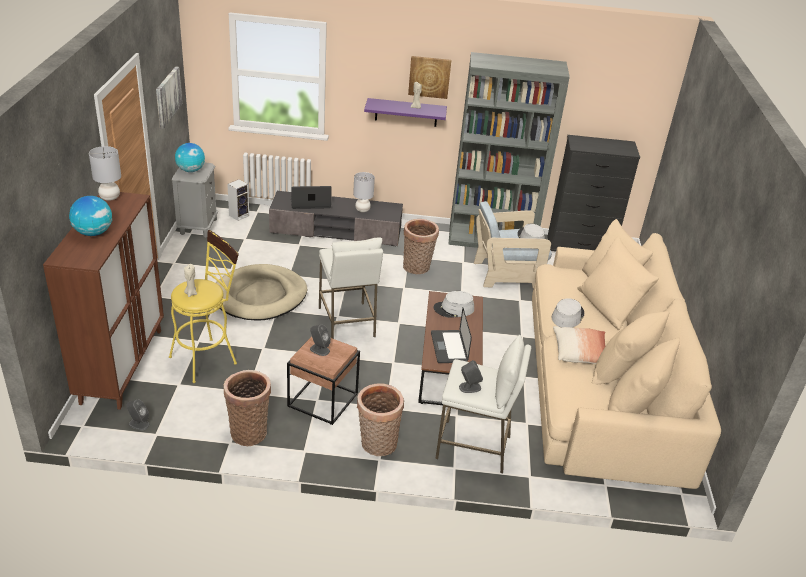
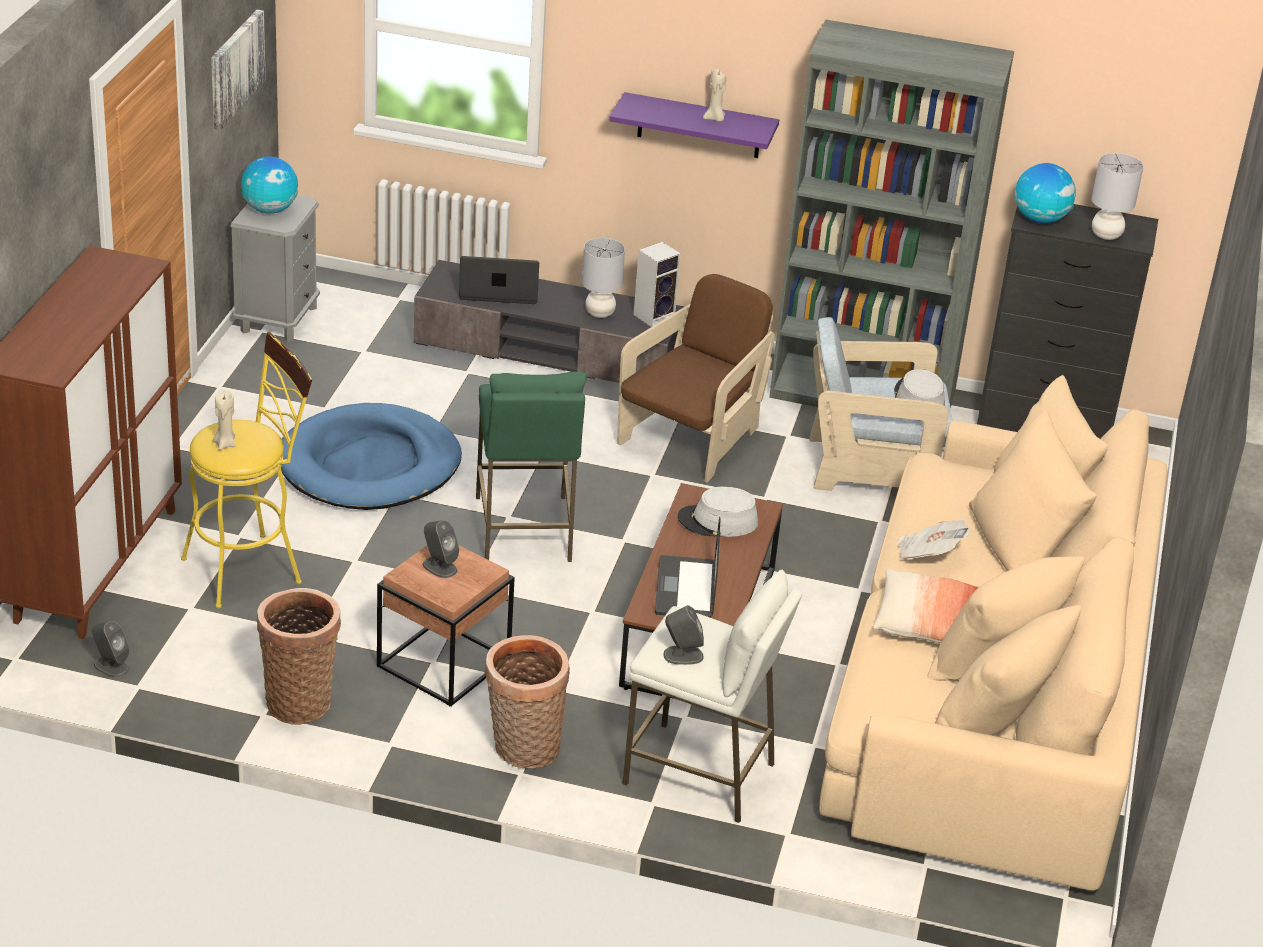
camera: 10 degrees right, 0 degrees up
globe [69,196,112,236] -> globe moved to [1014,163,1076,224]
grey table lamp [89,146,121,201] -> grey table lamp moved to [1091,153,1144,240]
beige dog bed [216,264,307,320] -> blue dog bed [281,403,462,510]
speaker [227,179,249,221] -> speaker moved to [634,242,681,327]
white stool [319,237,383,339] -> green stool [476,372,587,562]
basket [403,219,439,274] -> brown armchair [617,274,775,483]
picture [408,56,451,99] -> none
grey hat [552,298,584,328] -> newspaper [898,520,970,559]

